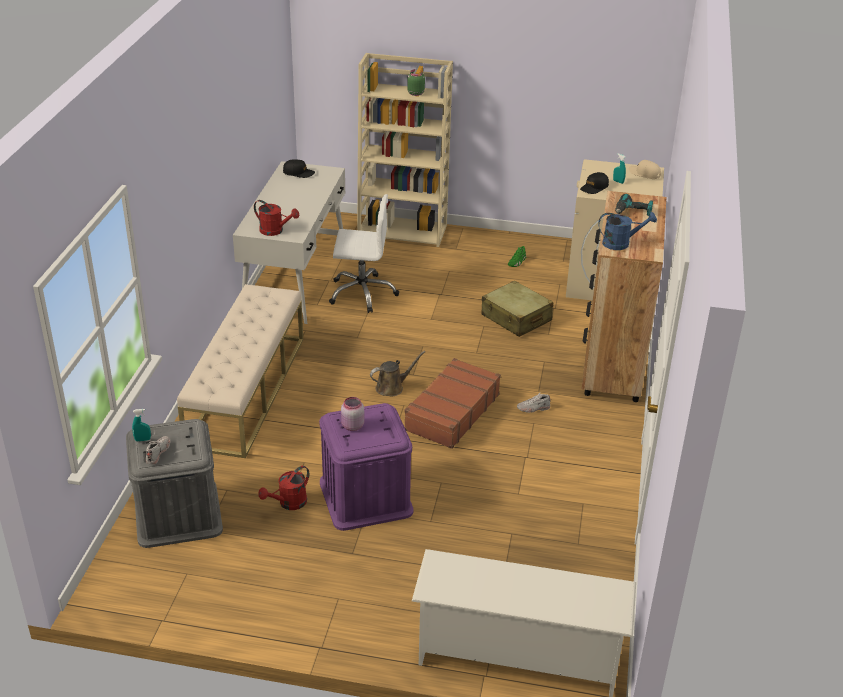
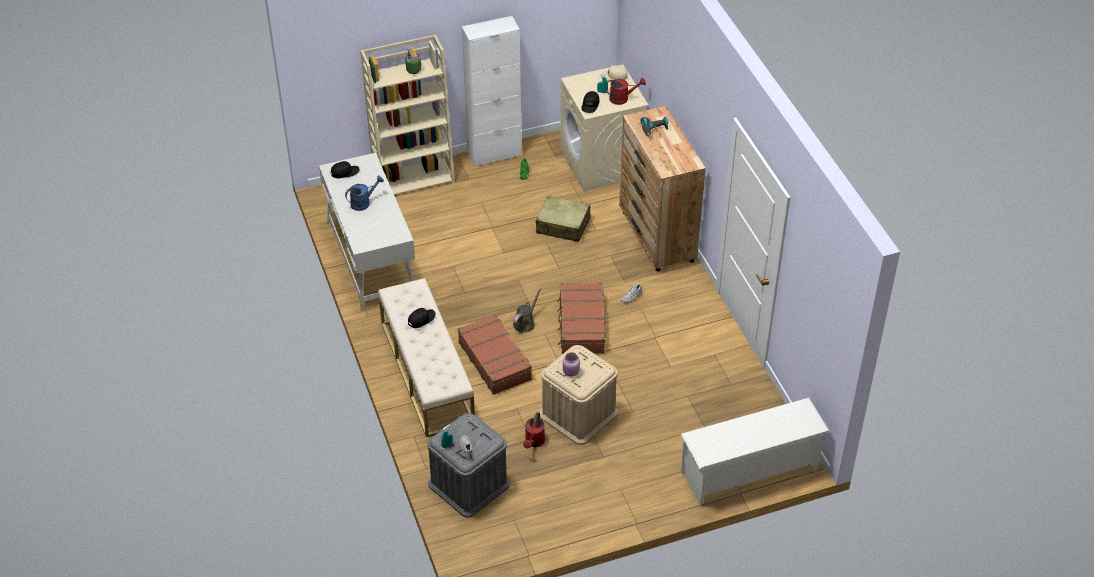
camera: 30 degrees left, 10 degrees up
red watering can [254,200,299,236] -> red watering can moved to [605,78,646,105]
purple storage box [319,403,414,531] -> beige storage box [540,345,618,445]
white office chair [329,194,399,313] -> none
blue watering can [598,212,657,250] -> blue watering can moved to [345,176,384,211]
none -> black cap [408,308,436,328]
none -> brown suitcase [458,314,532,395]
none -> white cabinet [462,16,522,167]

